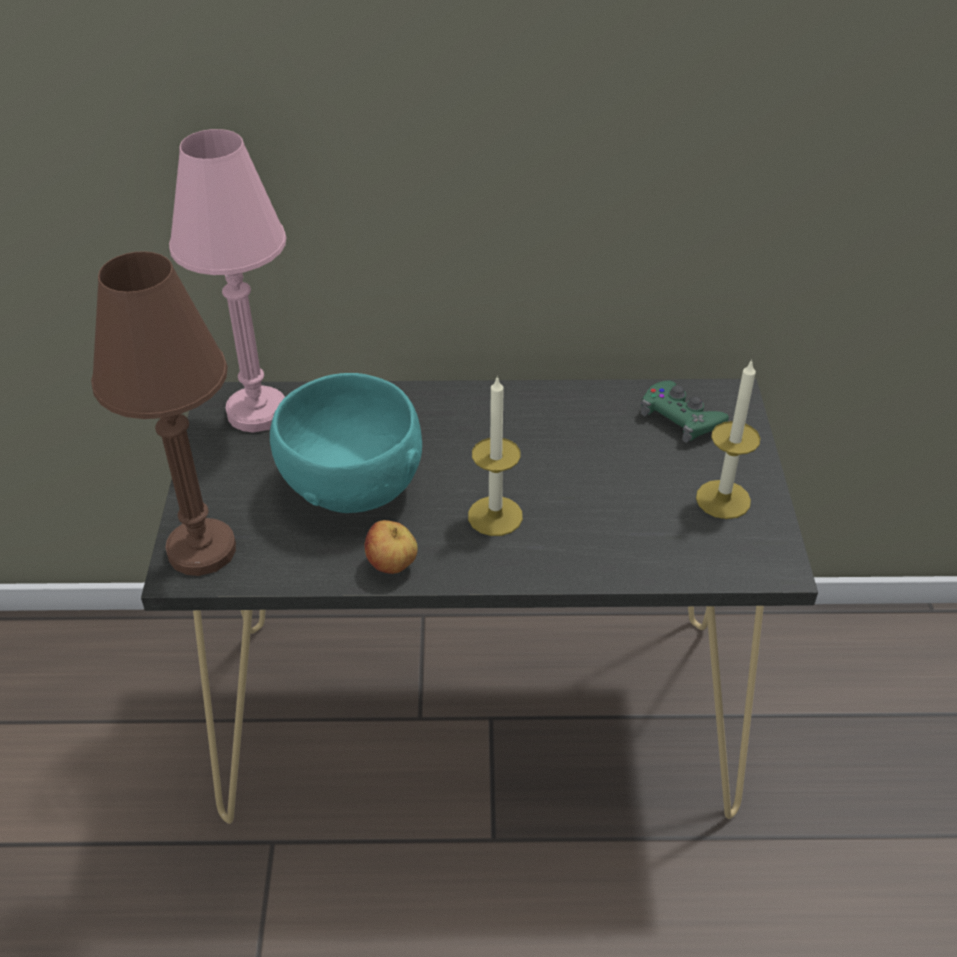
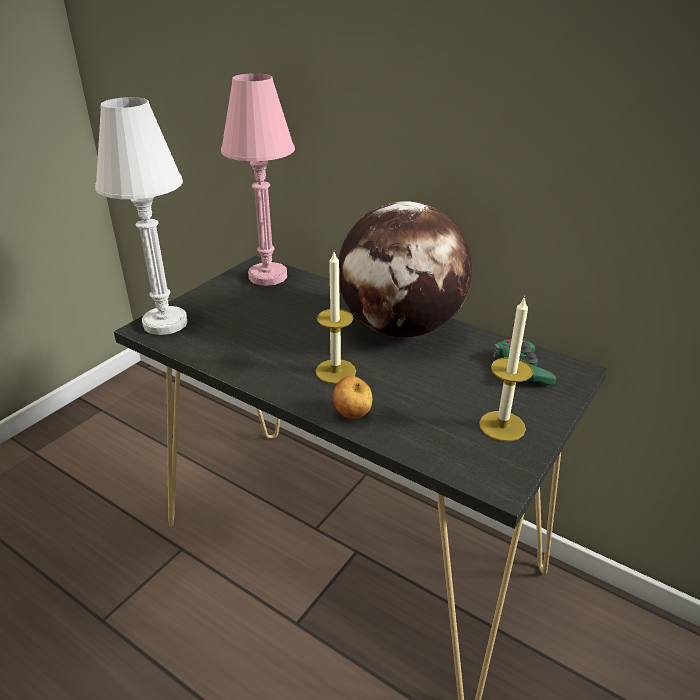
camera: 35 degrees right, 10 degrees down
brown table lamp [91,251,236,576] -> white table lamp [95,97,188,335]
turquoise bowl [270,373,422,513] -> none
apple [365,520,418,574] -> apple moved to [333,376,373,419]
none -> globe [338,201,472,338]

